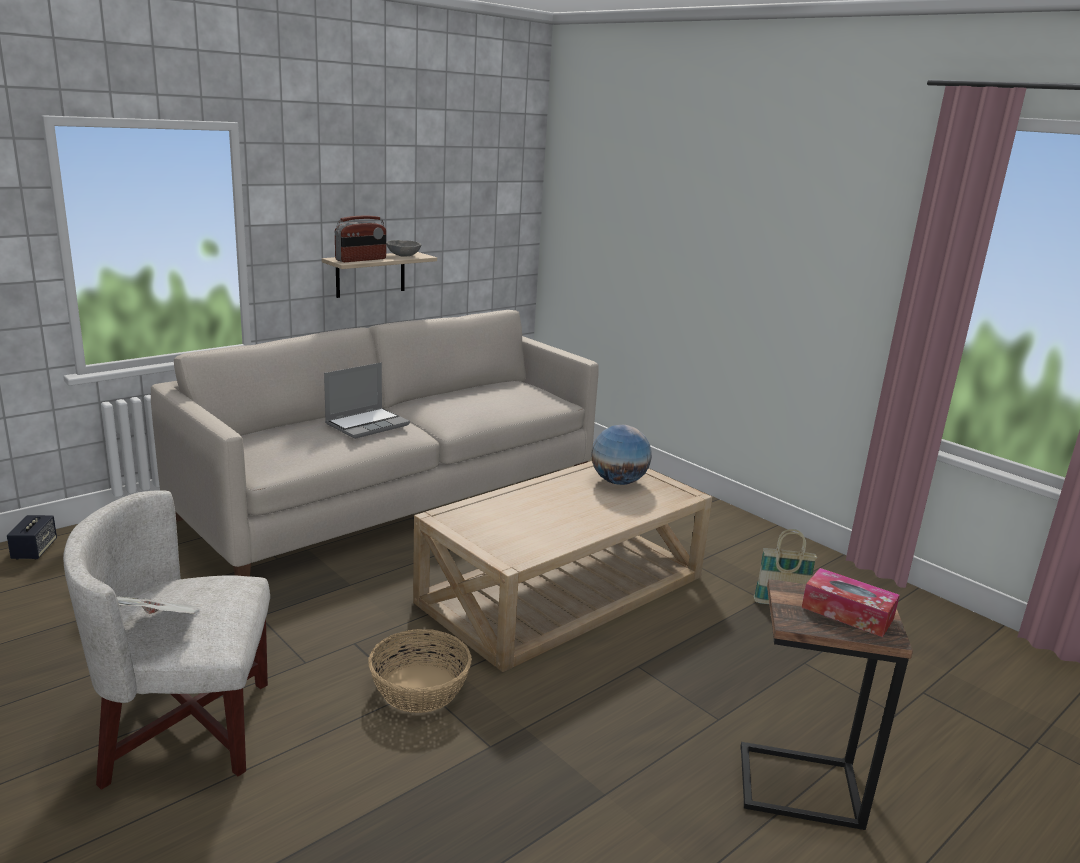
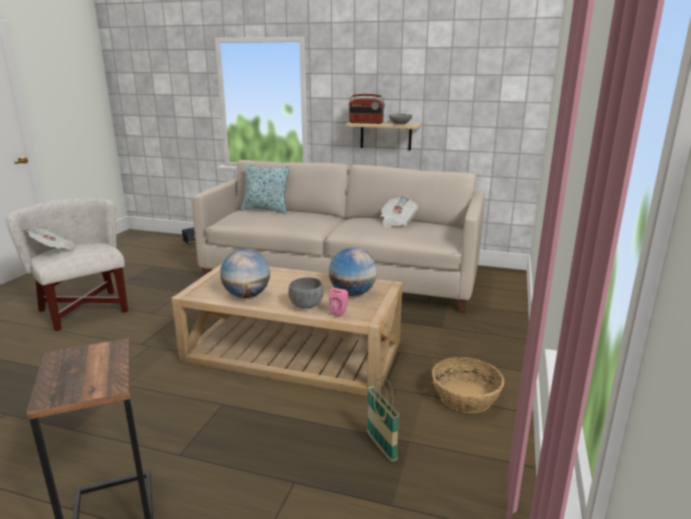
camera: 60 degrees right, 0 degrees up
laptop [324,362,410,439] -> none
basket [368,629,472,713] -> basket moved to [432,357,504,413]
tissue box [802,568,900,637] -> none
none -> globe [220,249,270,298]
none -> pillow [241,164,290,213]
none -> grey bowl [288,277,324,309]
none -> pink speaker [329,288,348,317]
none -> newspaper [381,196,418,227]

